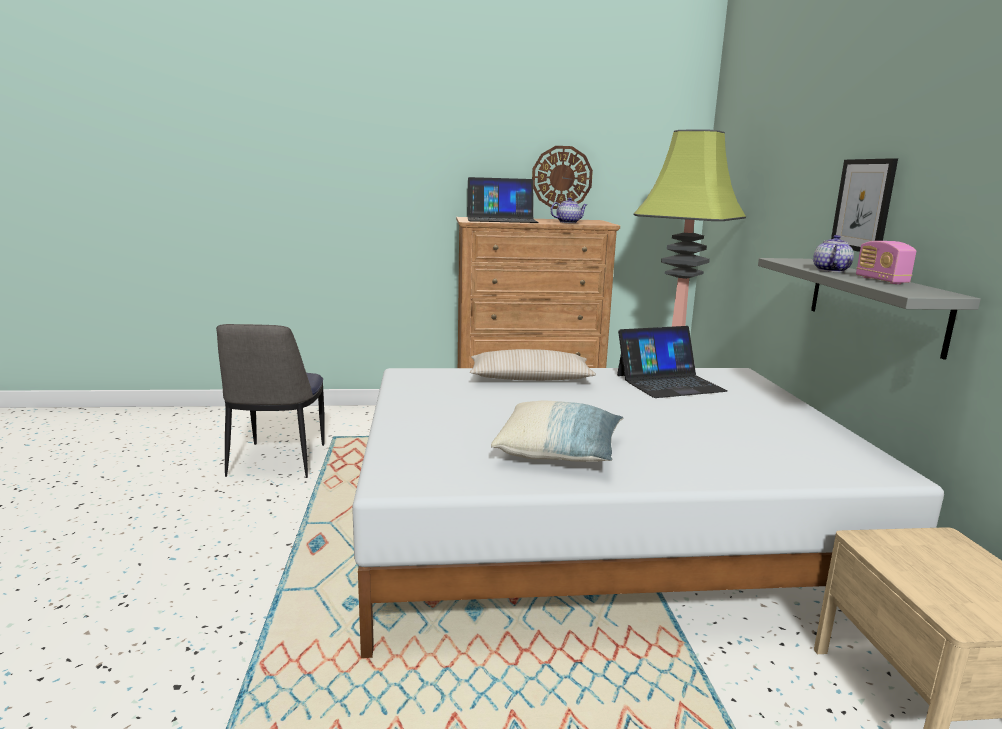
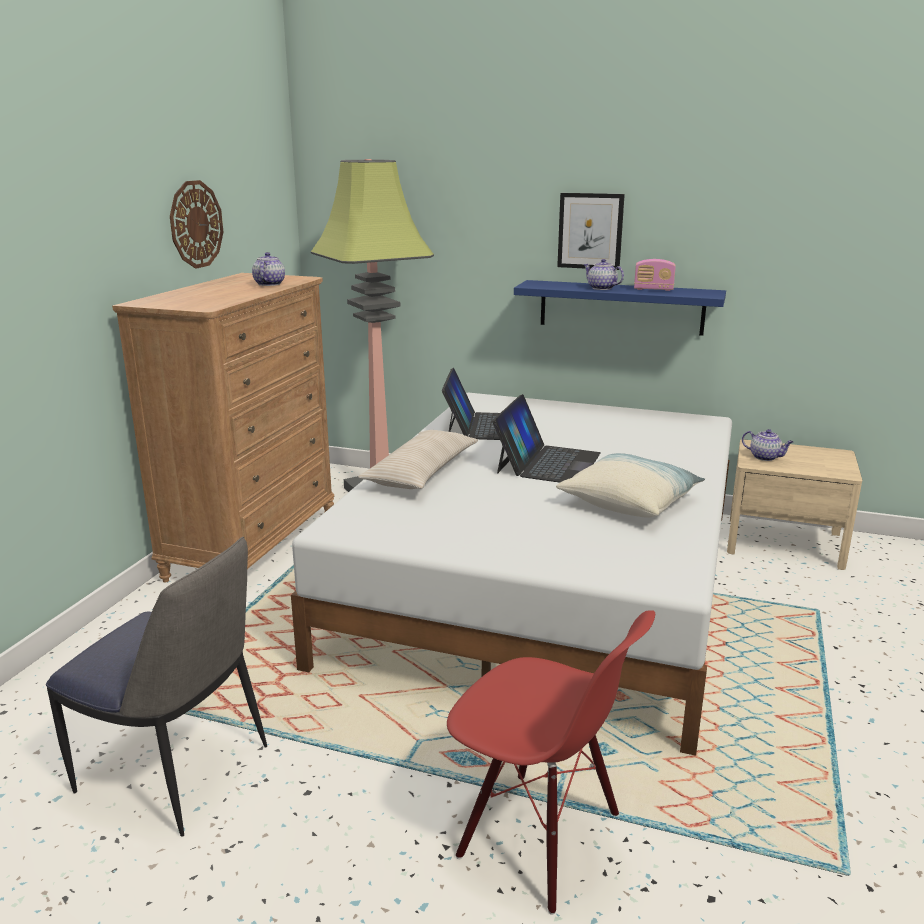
camera: 65 degrees left, 5 degrees up
laptop [467,177,538,223] -> laptop moved to [492,394,600,483]
grey shelf [758,258,981,360] -> blue shelf [514,280,726,336]
none -> red chair [447,610,655,915]
none -> teapot [742,429,793,461]

